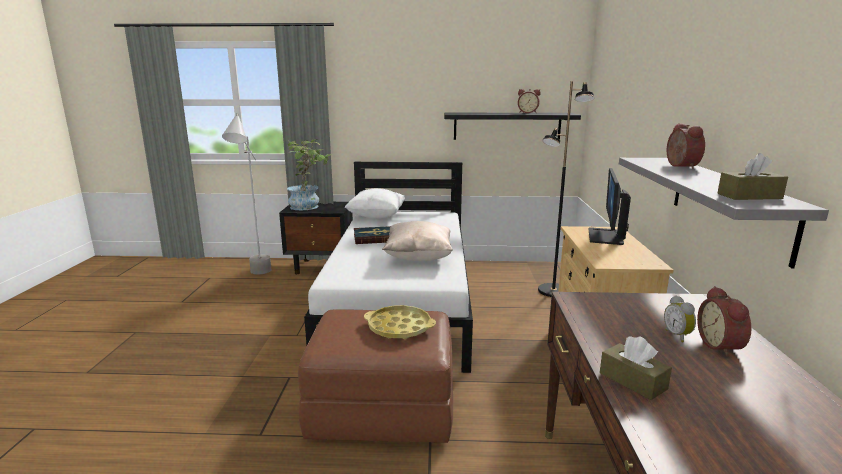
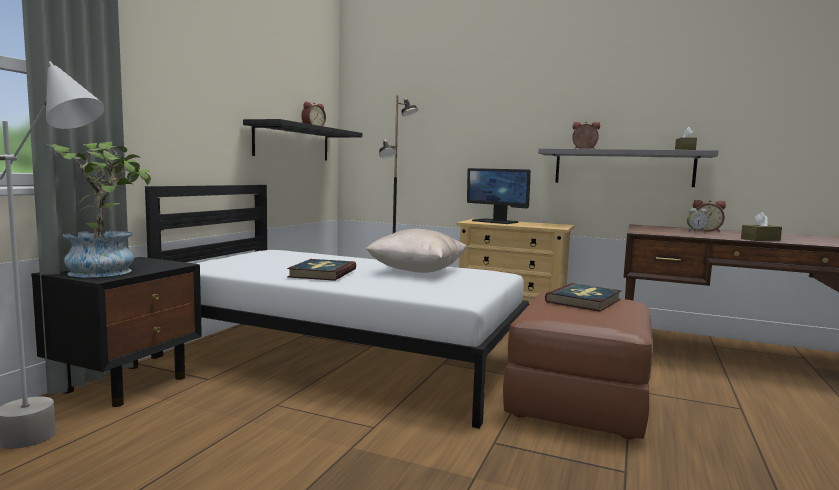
camera: 70 degrees left, 10 degrees down
white pillow [344,189,405,219] -> none
yellow tray [364,305,436,339] -> book [545,283,622,312]

